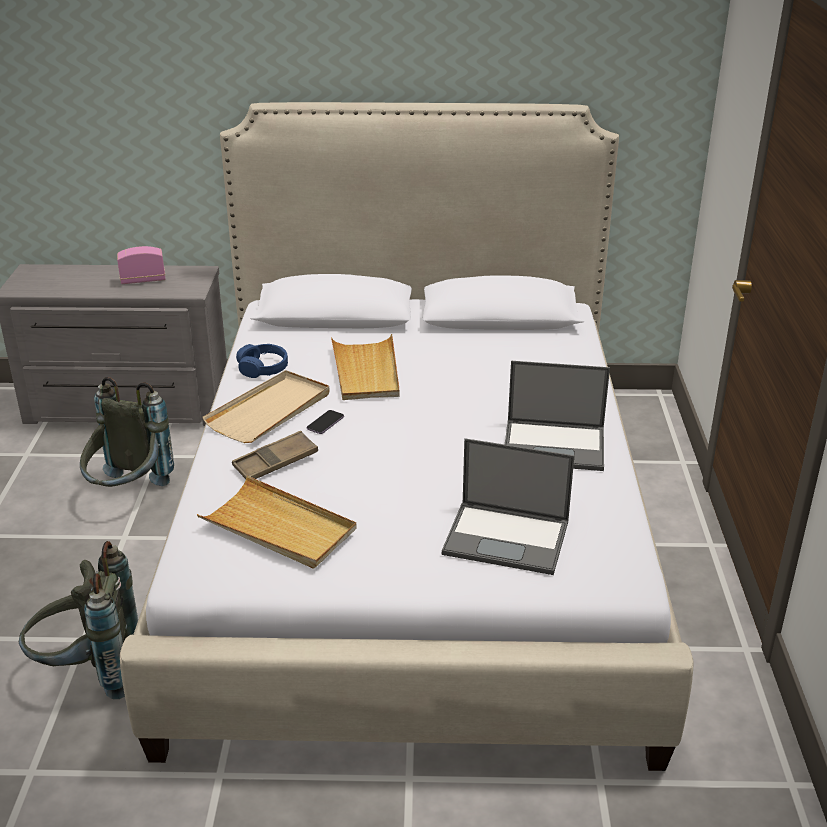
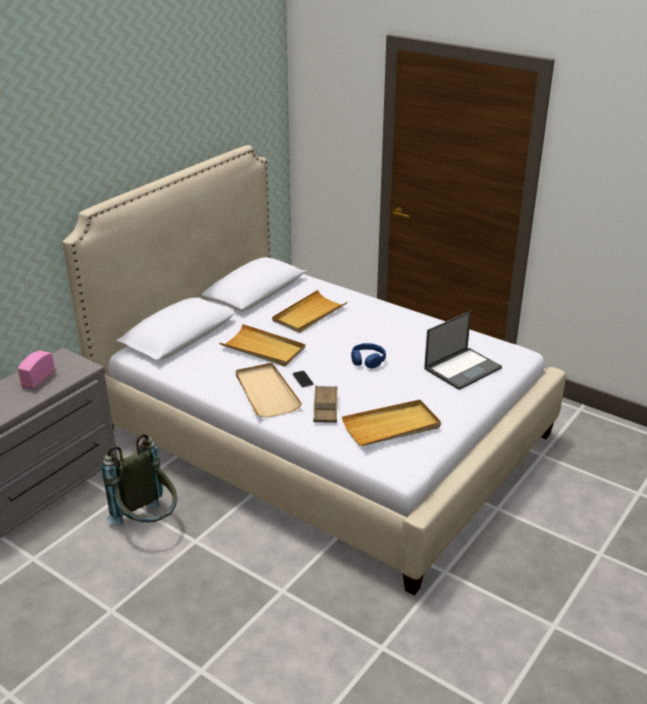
camera: 55 degrees left, 0 degrees up
grey backpack [19,541,138,699] -> none
blue headphones [236,344,288,378] -> blue headphones moved to [351,343,386,369]
laptop [505,361,610,471] -> none
none -> beige tray [272,290,347,333]

